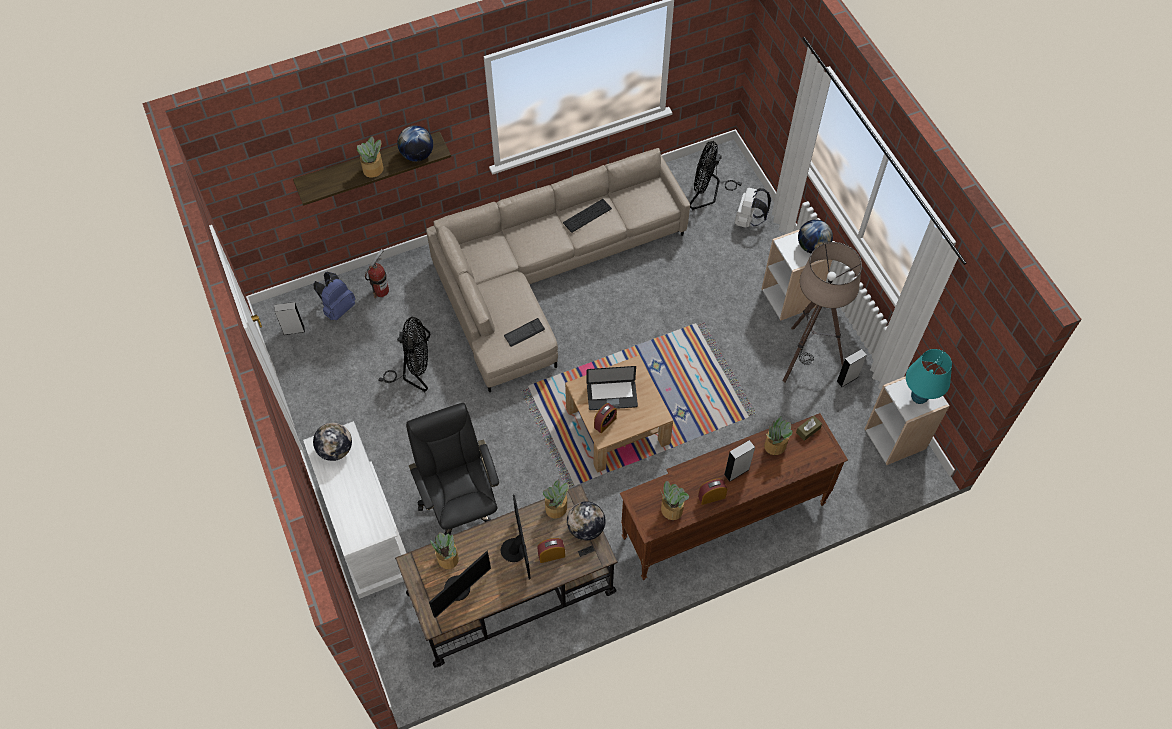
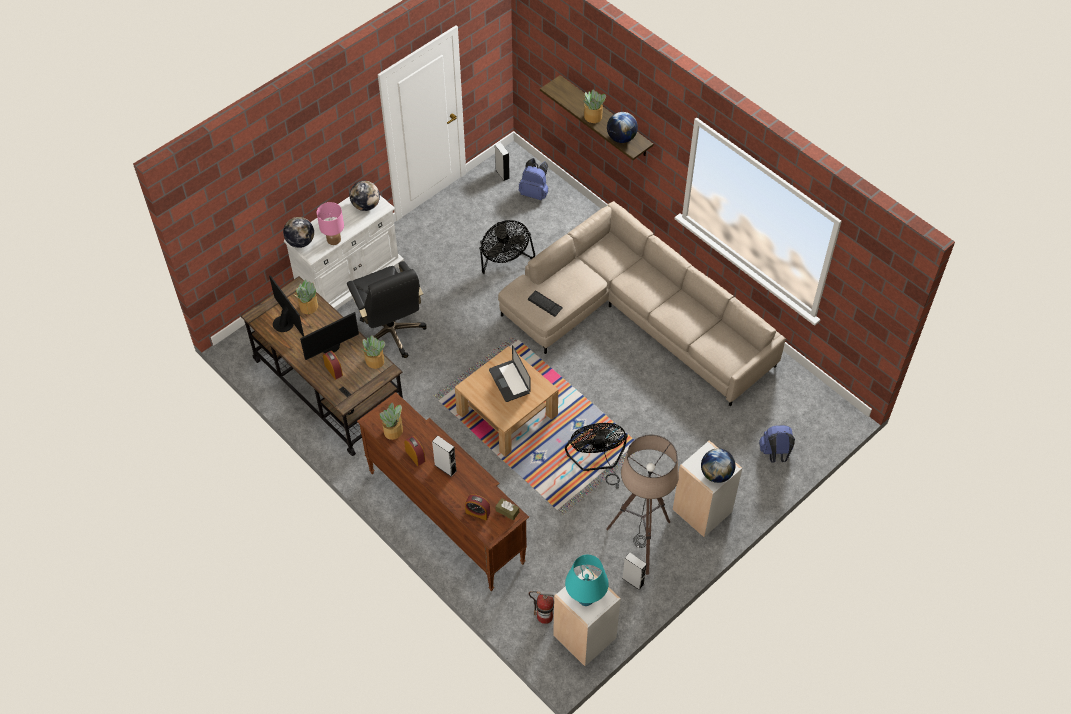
camera: 70 degrees right, 5 degrees down
fire extinguisher [365,249,389,298] -> fire extinguisher moved to [529,591,558,624]
black office chair [406,403,499,535] -> black office chair turned 105 degrees clockwise [347,261,427,358]
monitor [429,550,491,618] -> monitor turned 150 degrees counterclockwise [269,276,304,337]
keyboard [563,199,612,233] -> none
globe [567,501,605,541] -> globe moved to [283,217,314,248]
alarm clock [594,403,617,433] -> alarm clock moved to [465,494,490,520]
black fan [690,141,743,211] -> black fan moved to [565,423,628,488]
white backpack [735,188,771,228] -> blue backpack [759,425,795,463]
potted plant [764,417,792,455] -> none
none -> pink table lamp [317,202,344,245]

